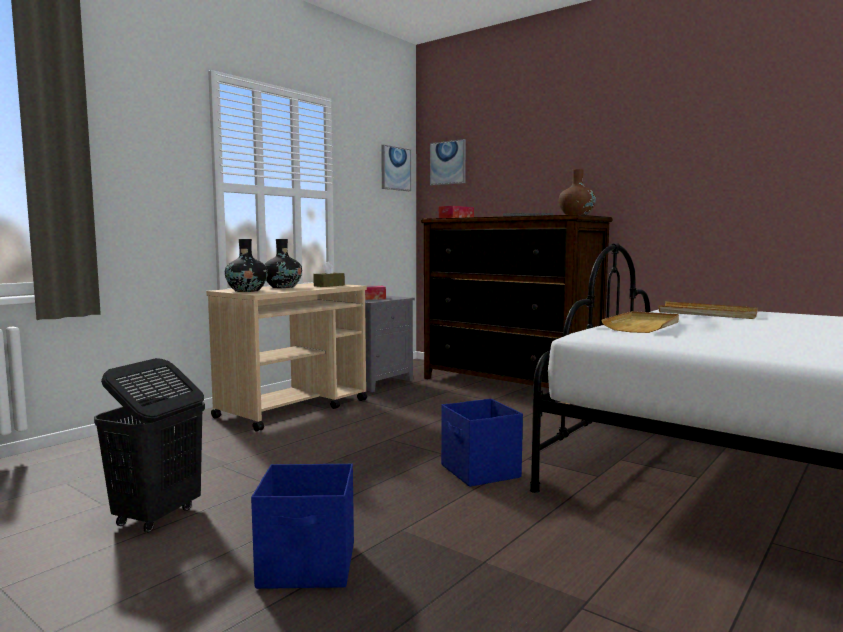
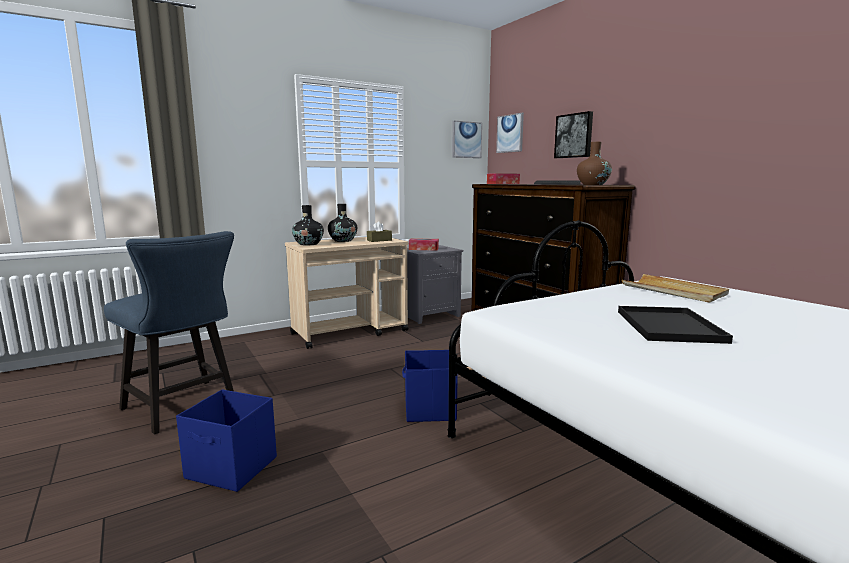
camera: 20 degrees right, 5 degrees up
black laundry basket [94,358,205,532] -> blue chair [104,231,234,434]
beige tray [601,311,679,333] -> none
none -> picture [554,111,593,158]
none -> black tray [618,306,733,344]

